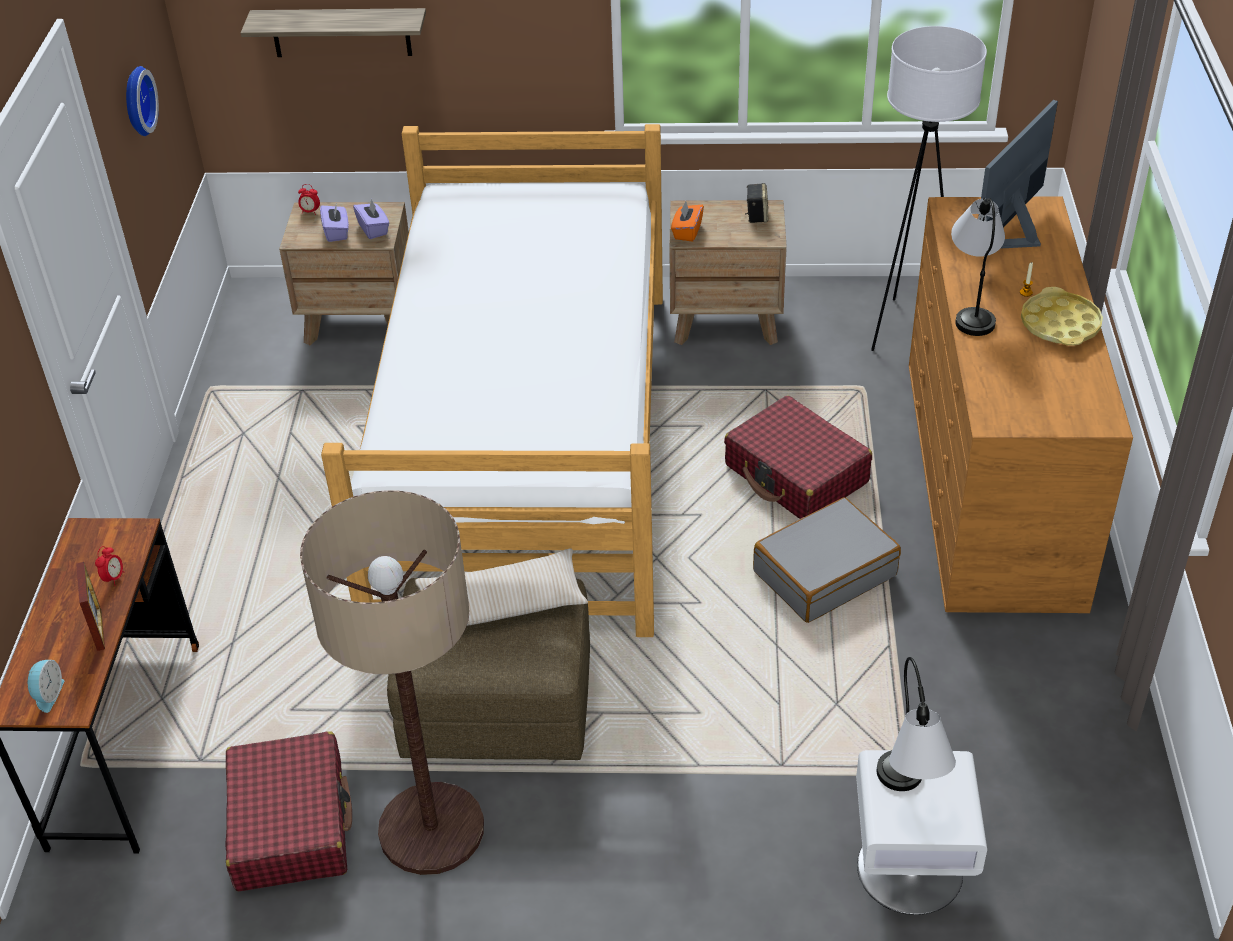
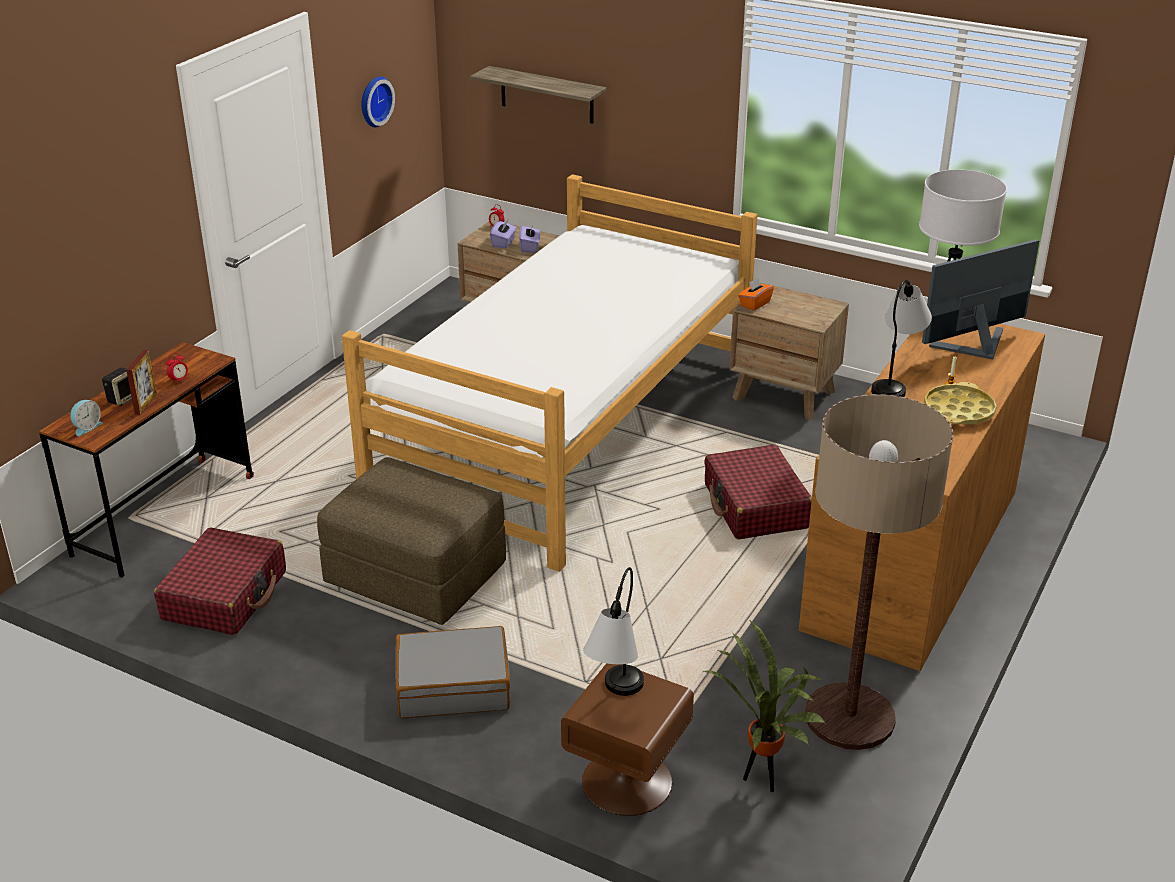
camera: 25 degrees right, 10 degrees down
floor lamp [300,490,484,875] -> floor lamp moved to [805,394,953,750]
beige pillow [415,549,588,626] -> none
speaker [745,183,768,223] -> speaker moved to [102,367,132,406]
grey suitcase [753,497,901,623] -> grey suitcase moved to [395,626,510,718]
white nightstand [856,750,987,915] -> brown nightstand [561,663,694,816]
none -> potted plant [702,621,827,792]

